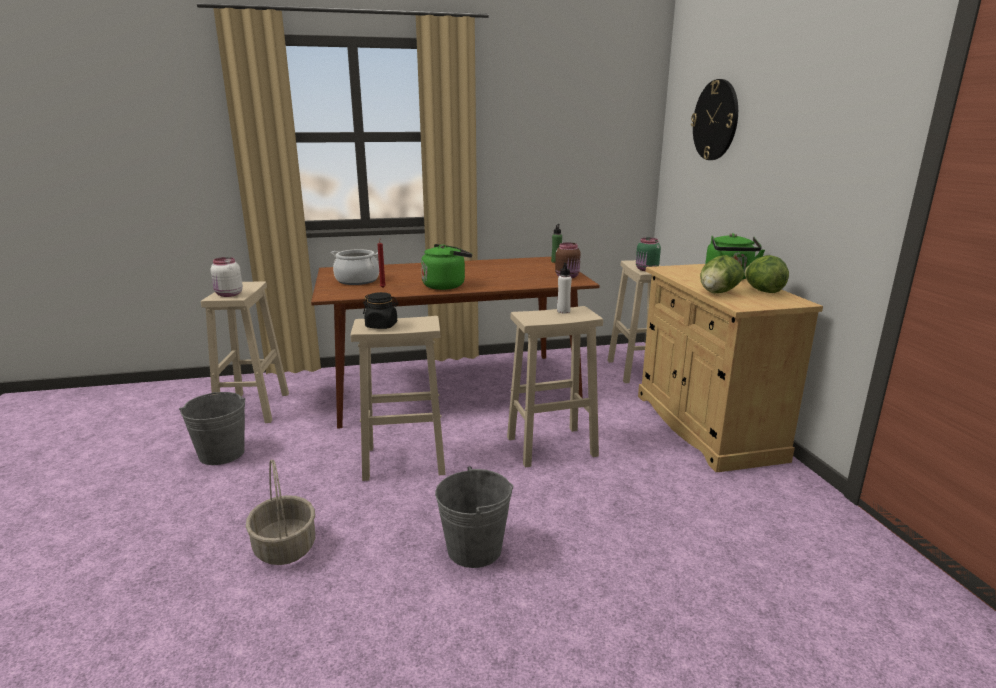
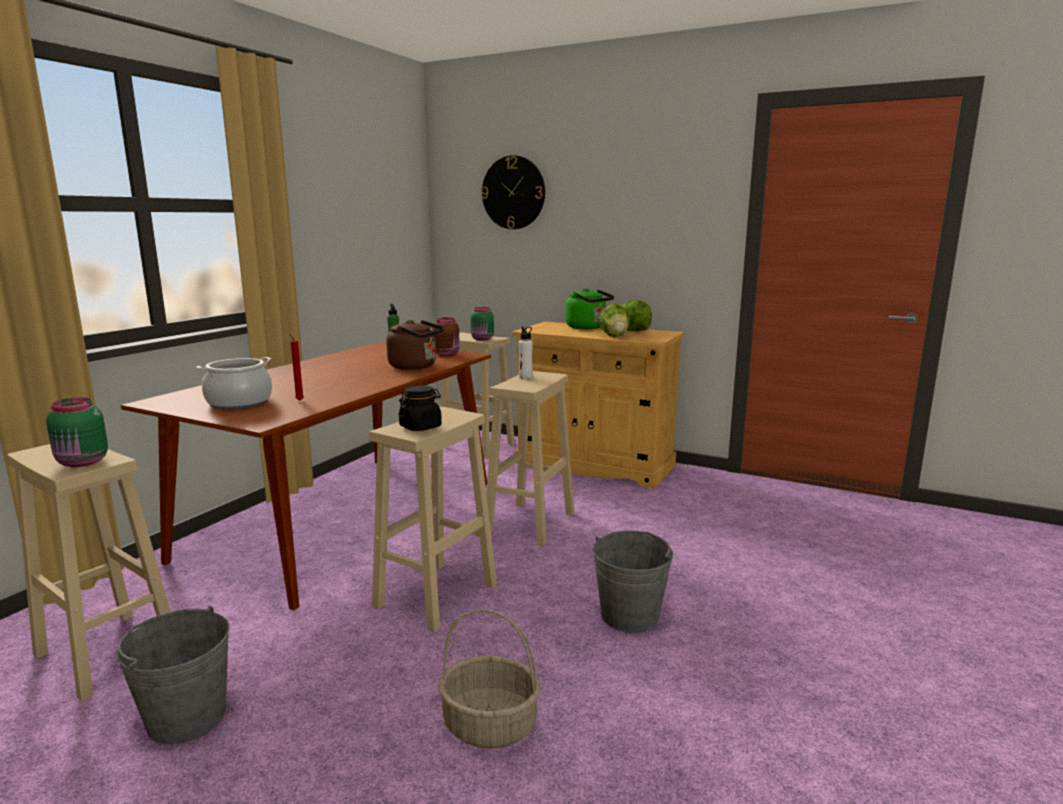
camera: 50 degrees left, 5 degrees down
white jar [211,257,243,297] -> green jar [46,397,108,467]
green kettle [421,244,472,290] -> none
none -> brown kettle [386,320,444,370]

